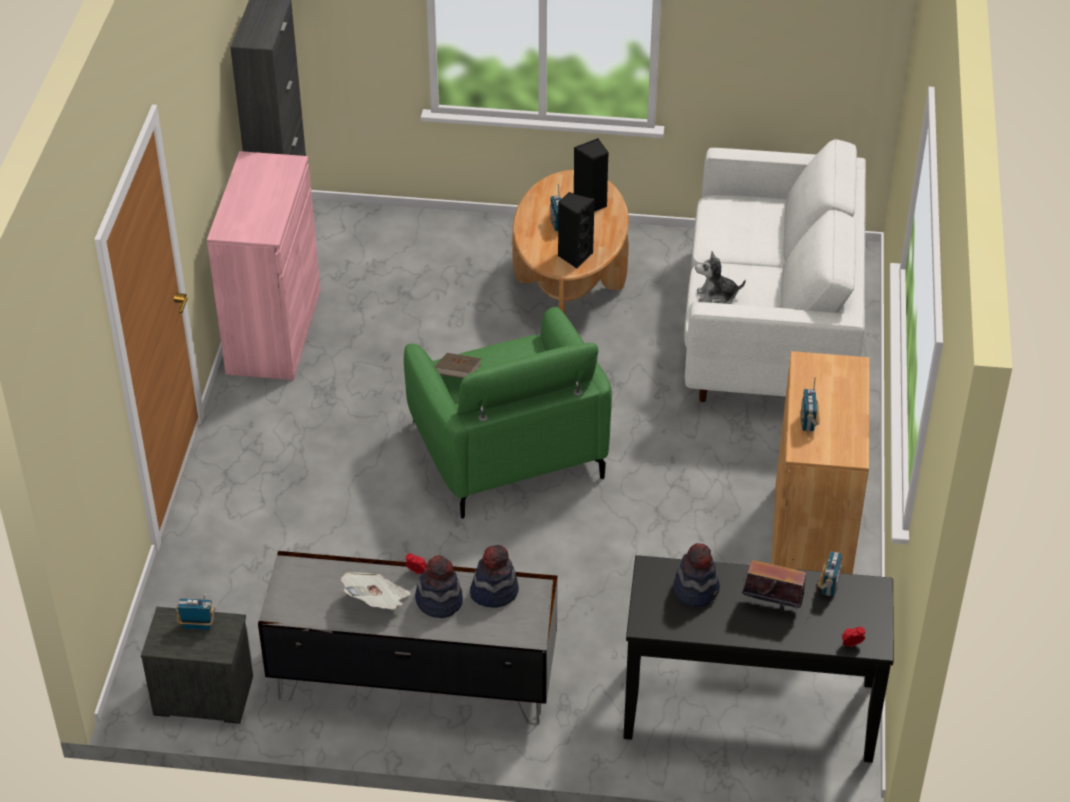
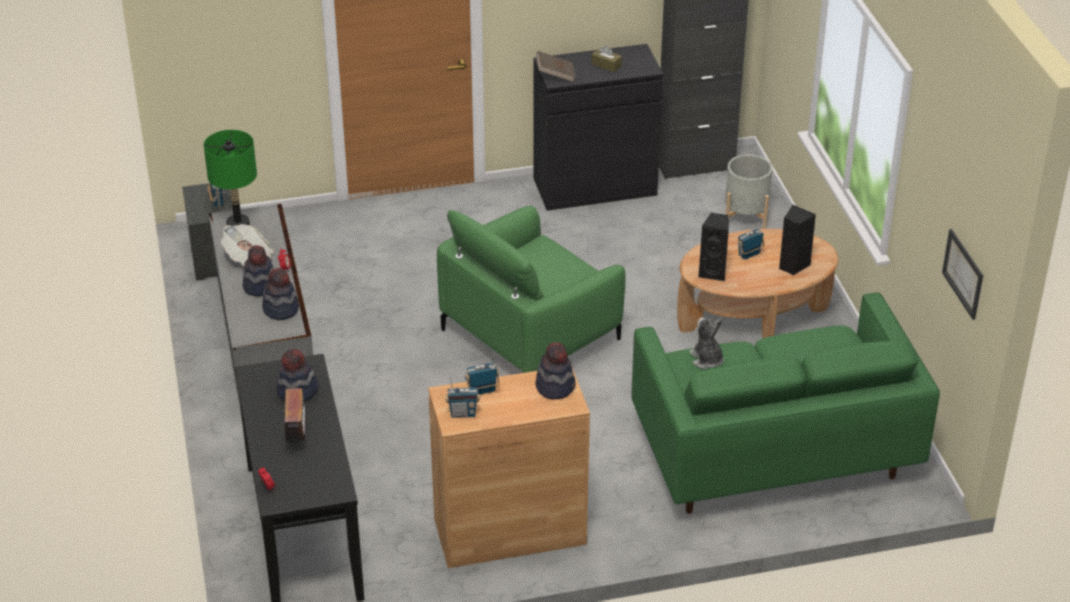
camera: 70 degrees right, 5 degrees down
pink cabinet [207,151,321,380] -> black cabinet [534,44,663,211]
brown book [434,353,481,378] -> brown book moved to [536,51,575,82]
white sofa [684,139,866,402] -> green sofa [631,292,940,514]
radio [818,551,843,597] -> radio moved to [445,377,480,418]
none -> green table lamp [204,130,257,226]
none -> hat [536,342,575,400]
none -> brown tissue box [591,45,622,72]
none -> grey planter [725,154,773,229]
none -> picture [942,229,983,320]

